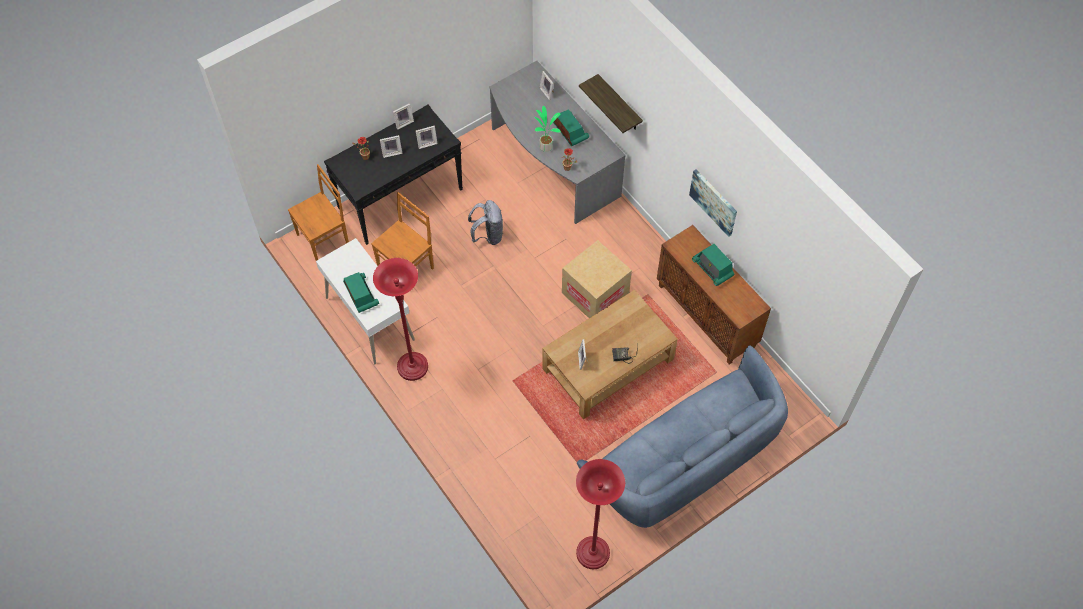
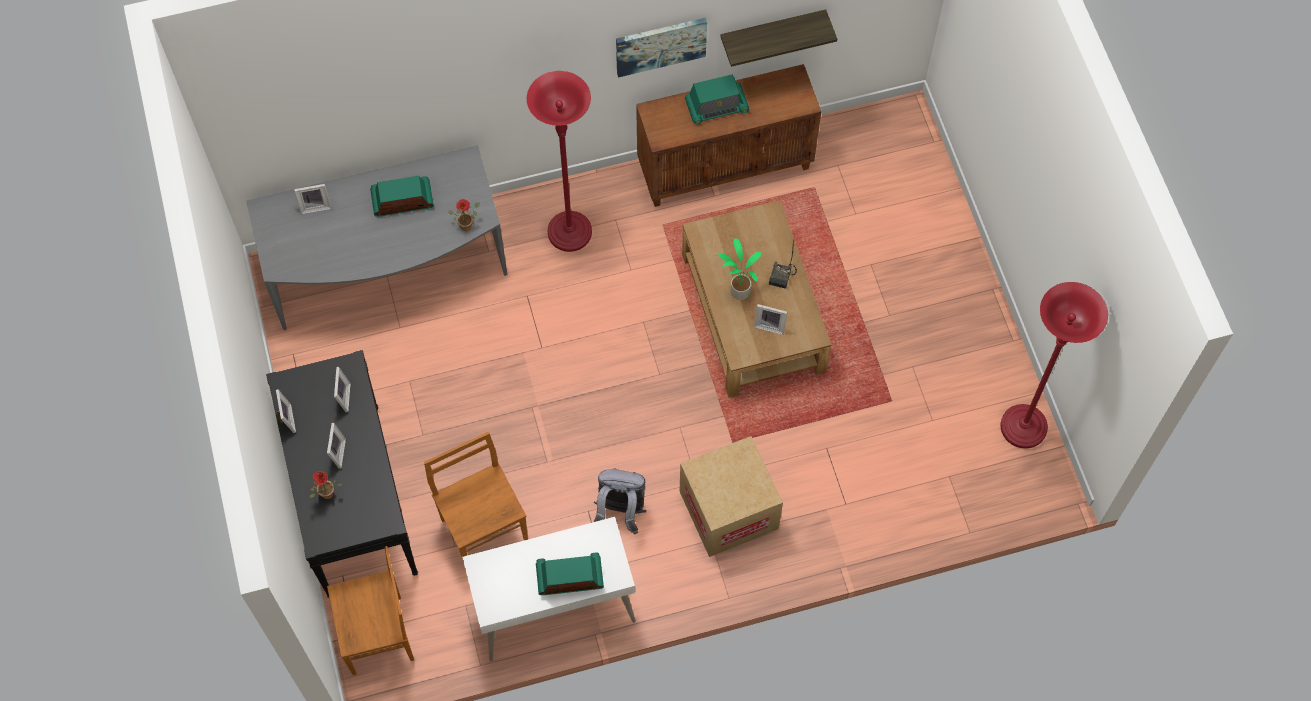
camera: 70 degrees left, 5 degrees up
brown chair [288,164,349,261] -> brown chair turned 90 degrees clockwise [327,546,414,676]
red floor lamp [373,258,428,381] -> red floor lamp moved to [527,71,592,252]
grey backpack [468,200,503,245] -> grey backpack moved to [594,468,646,535]
potted plant [535,106,561,152] -> potted plant moved to [718,238,761,300]
cardboard box [562,240,632,318] -> cardboard box moved to [680,436,783,557]
blue sofa [577,345,788,528] -> none
shelf [579,74,643,133] -> shelf moved to [720,9,837,67]

